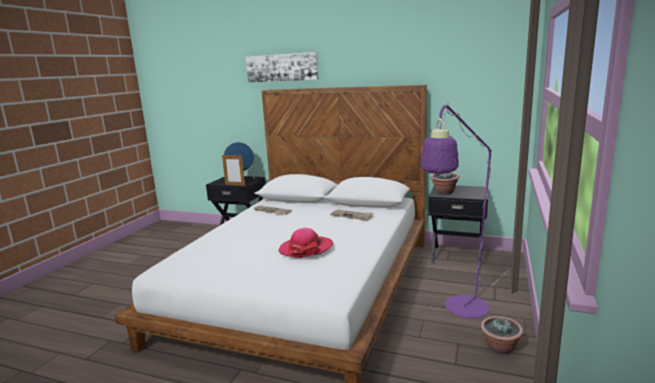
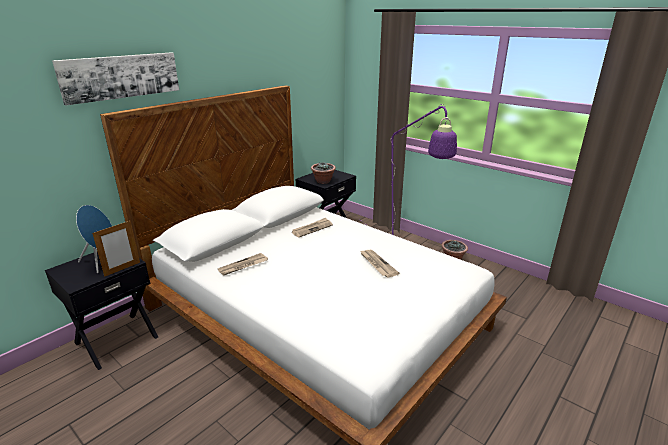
camera: 70 degrees left, 10 degrees up
hat [279,228,333,258] -> newspaper [359,250,399,278]

